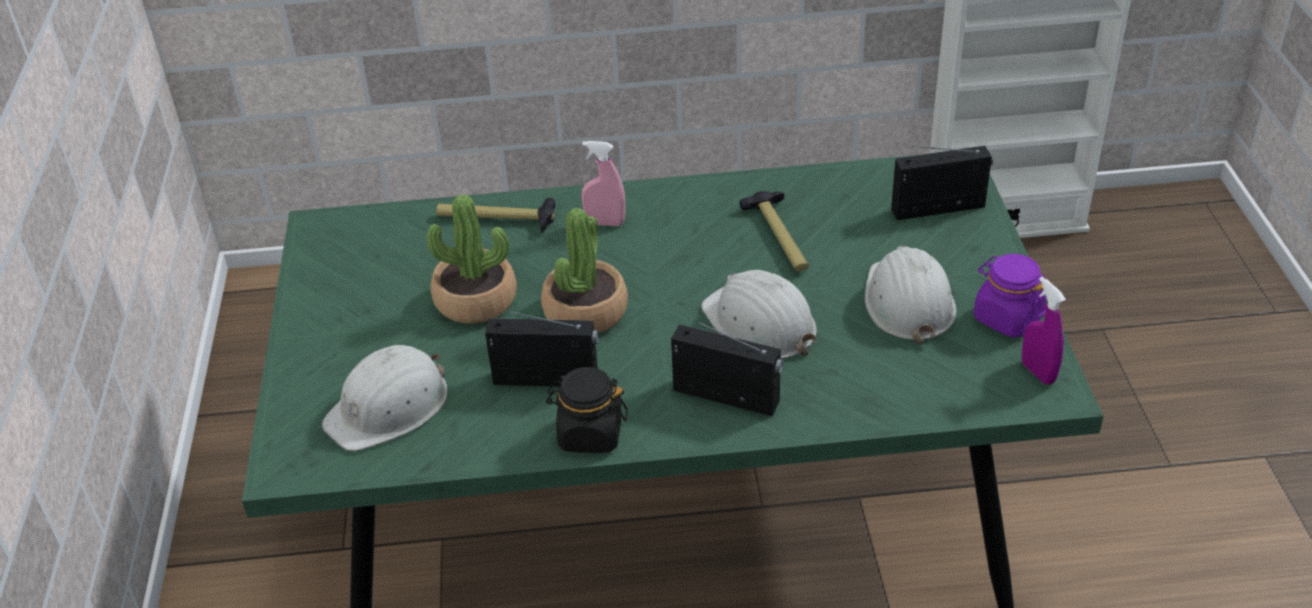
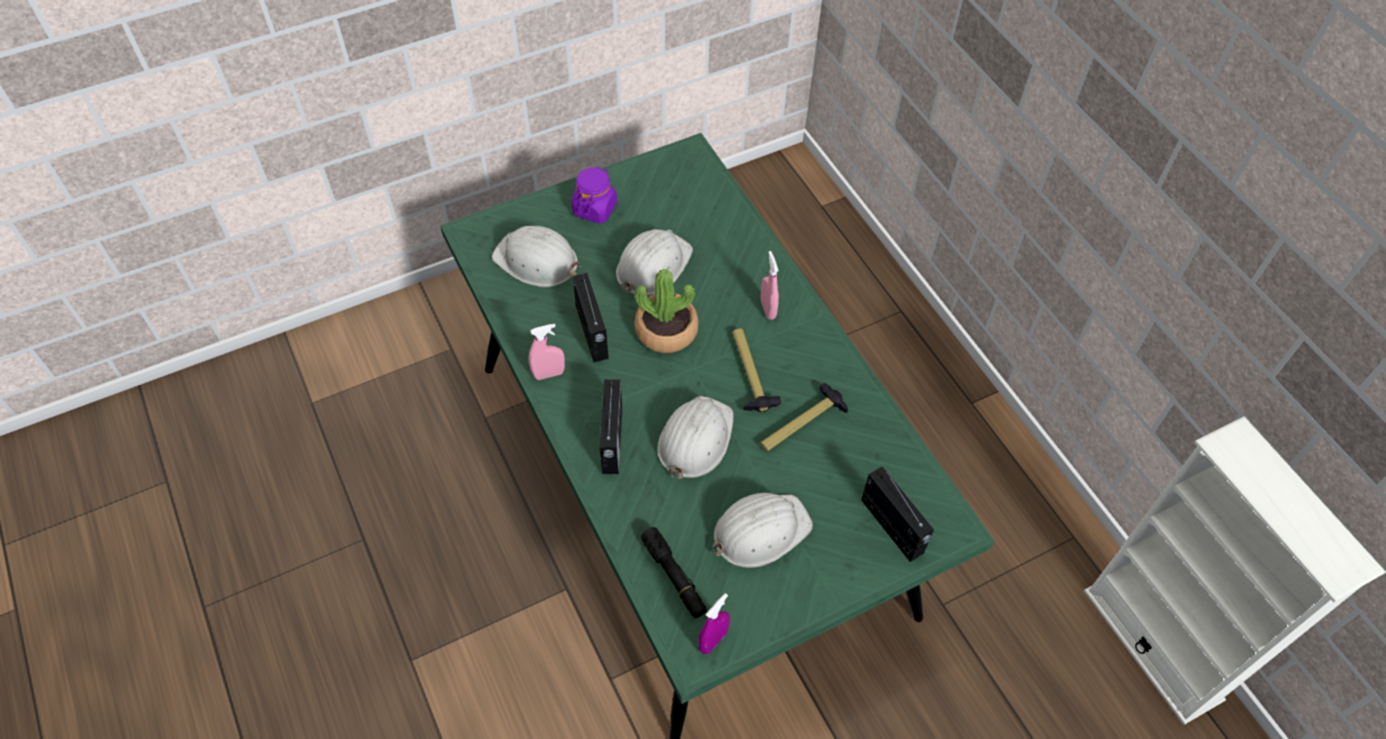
camera: 65 degrees right, 15 degrees up
potted plant [427,194,517,324] -> white hard hat [616,229,693,295]
hammer [436,198,555,232] -> hammer moved to [732,329,781,412]
black jar [546,367,628,453] -> pink spray bottle [529,324,565,380]
purple jar [974,254,1046,338] -> purple jar moved to [572,166,617,223]
none -> black flashlight [641,527,707,618]

